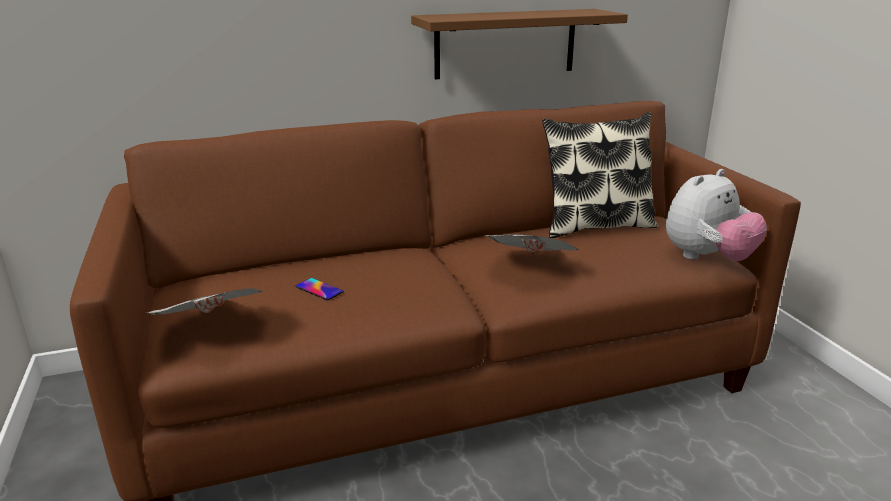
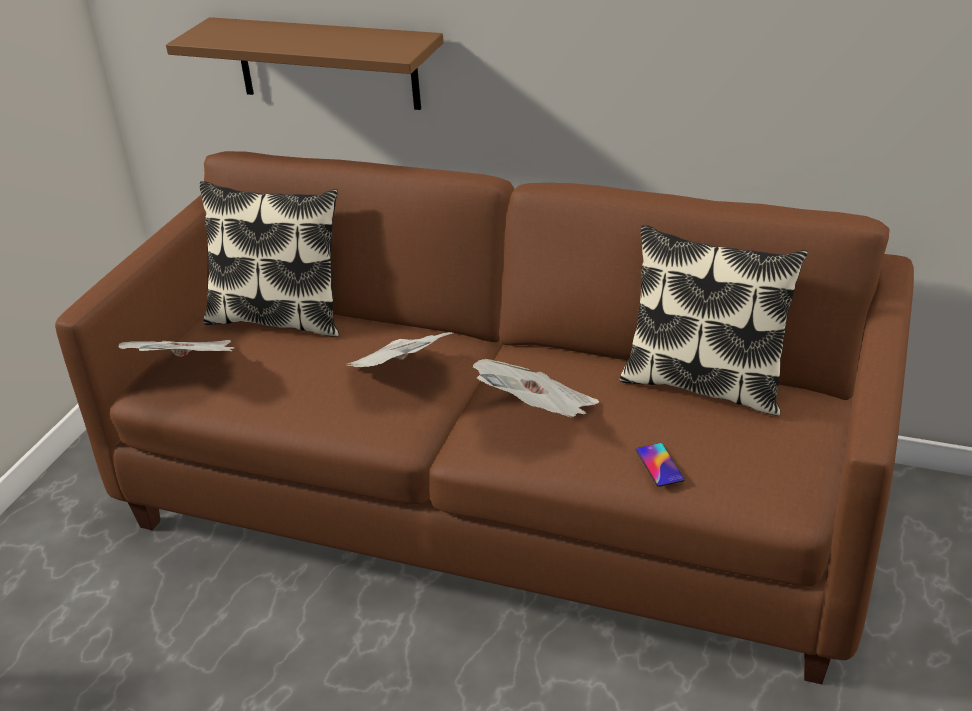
camera: 40 degrees right, 10 degrees up
phone [295,278,344,300] -> phone moved to [636,443,685,487]
brown shelf [411,9,628,80] -> brown shelf moved to [166,17,443,110]
plush toy [666,169,767,261] -> none
none -> pillow [200,181,339,337]
none -> newspaper [347,332,452,367]

